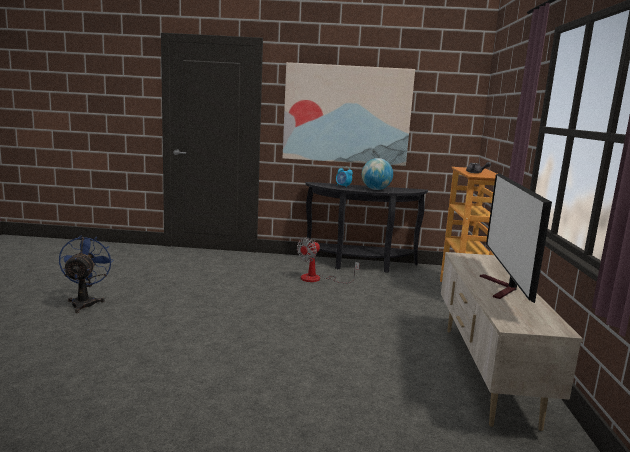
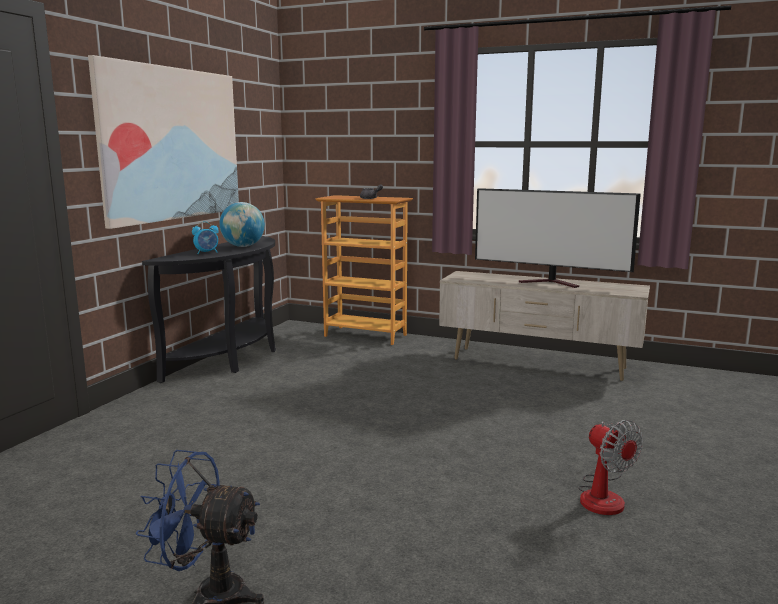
camera: 70 degrees left, 0 degrees up
fan [297,237,360,283] -> fan moved to [578,420,643,515]

